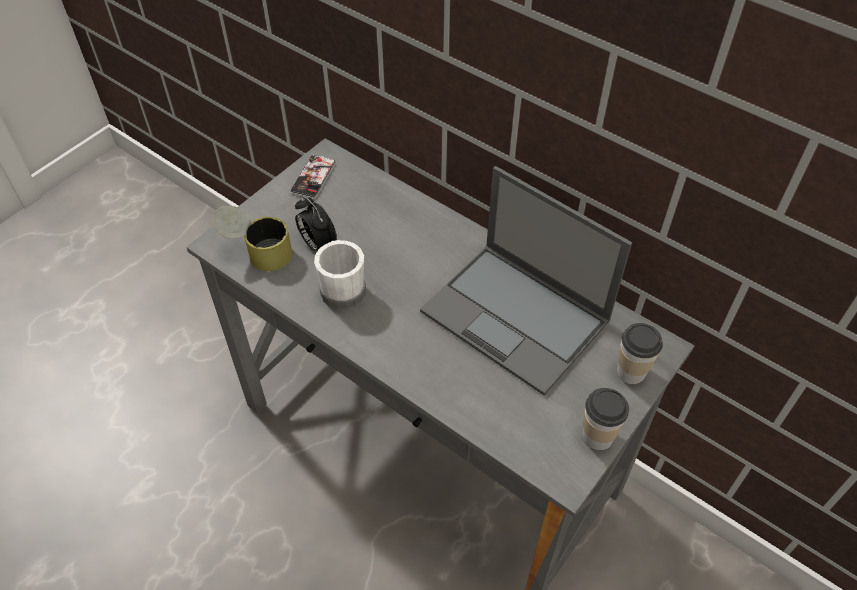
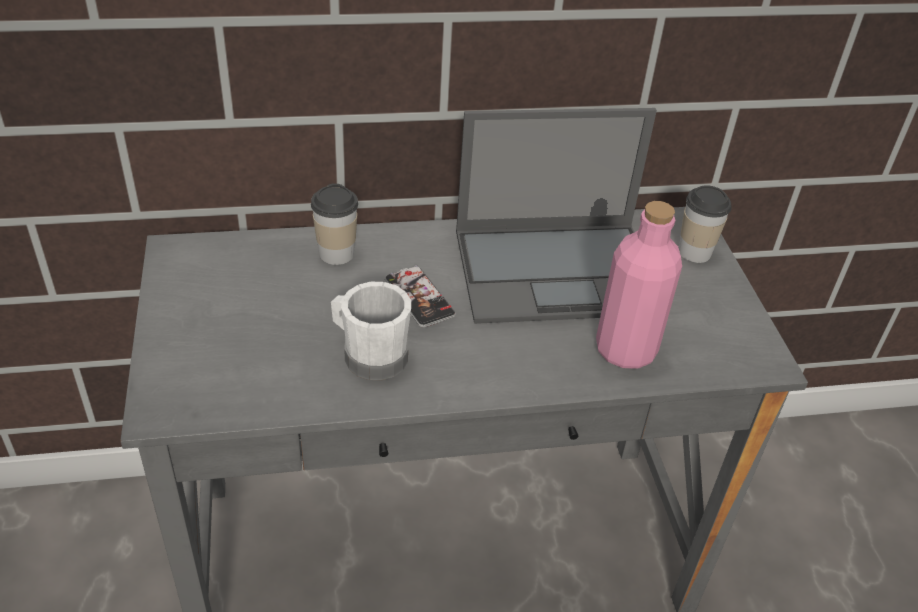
camera: 50 degrees left, 10 degrees down
can [212,206,293,271] -> none
phone [290,154,336,199] -> phone moved to [385,265,456,328]
alarm clock [295,197,337,251] -> none
cup [582,388,629,450] -> cup moved to [311,184,358,265]
none -> pink bottle [596,201,682,369]

